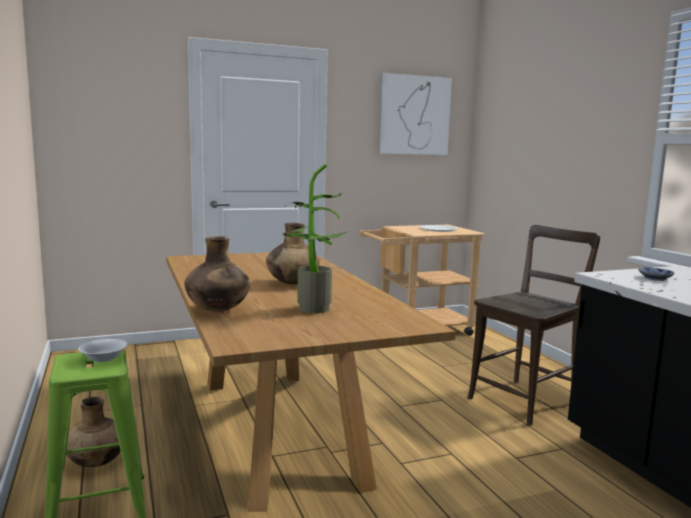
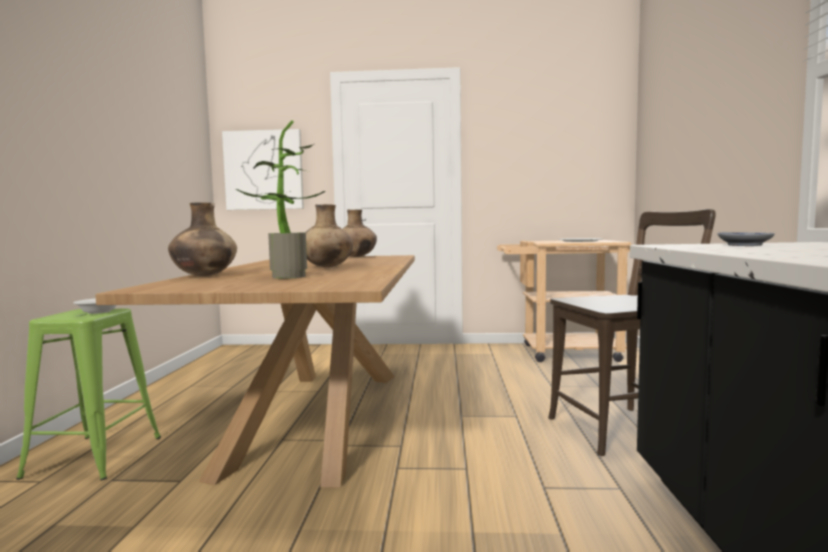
camera: 25 degrees right, 5 degrees down
brown vase [66,397,121,467] -> brown vase moved to [343,210,377,257]
picture [378,73,452,155] -> picture moved to [222,129,304,210]

